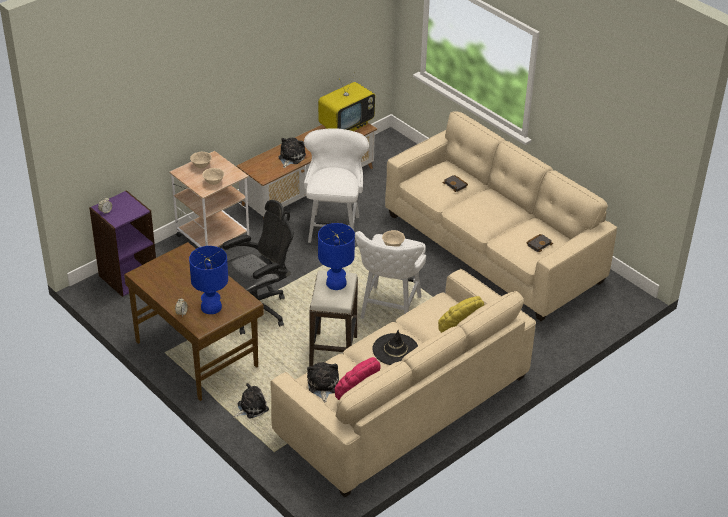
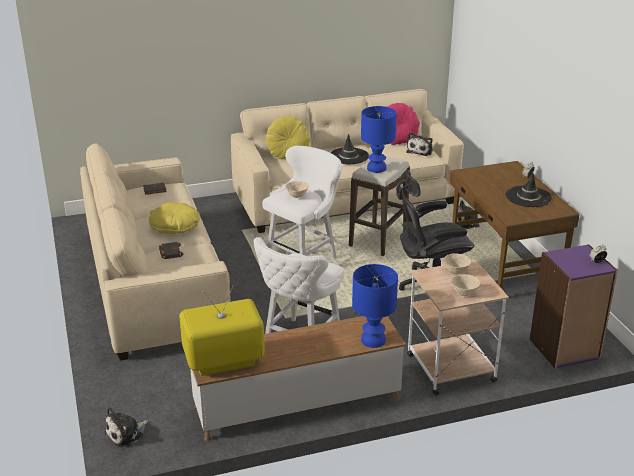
camera: 155 degrees left, 10 degrees down
blue table lamp [189,246,228,314] -> blue table lamp moved to [352,264,398,348]
plush toy [278,138,306,168] -> plush toy moved to [104,407,148,447]
none -> yellow pillow [149,202,200,234]
none -> black hat [506,173,552,207]

